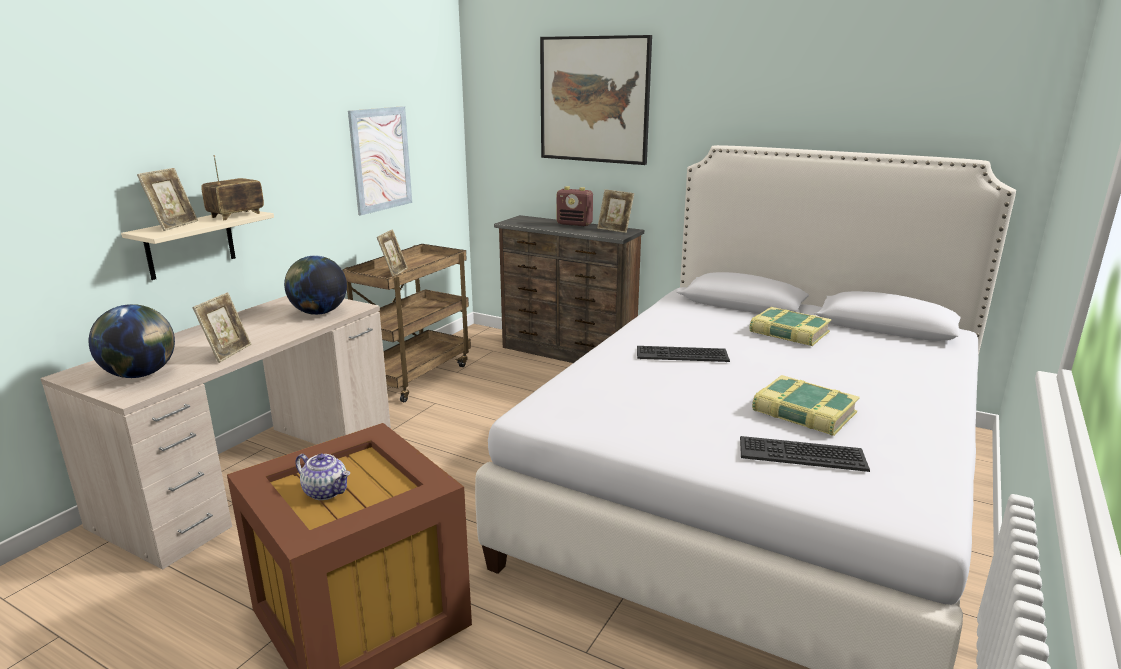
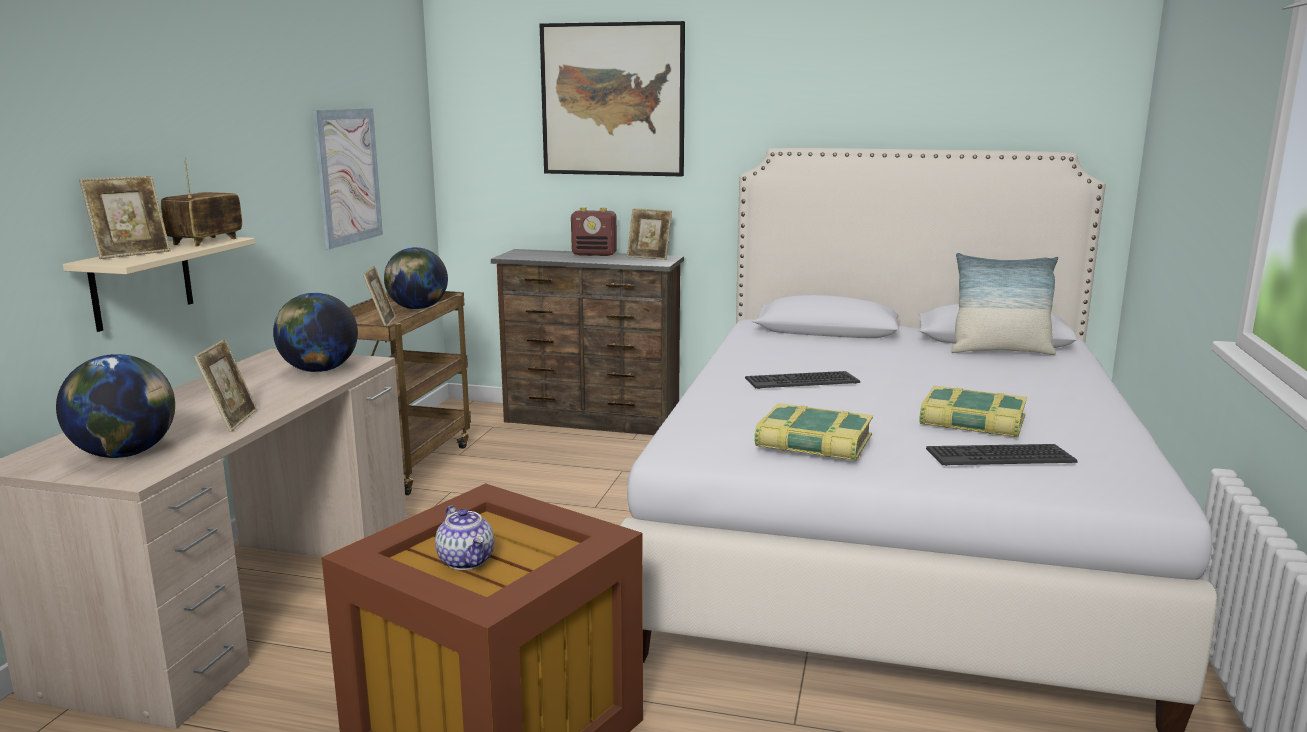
camera: 15 degrees left, 5 degrees down
picture frame [137,168,198,231] -> picture frame turned 45 degrees clockwise [79,176,171,259]
teapot [295,454,350,500] -> teapot turned 45 degrees clockwise [435,506,494,570]
book [750,307,832,346] -> book moved to [754,403,874,461]
none -> globe [384,247,448,310]
none -> pillow [951,253,1058,355]

